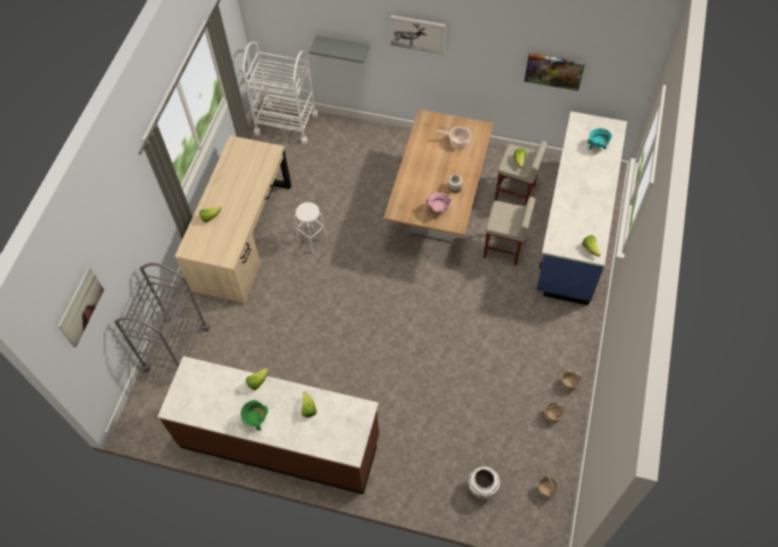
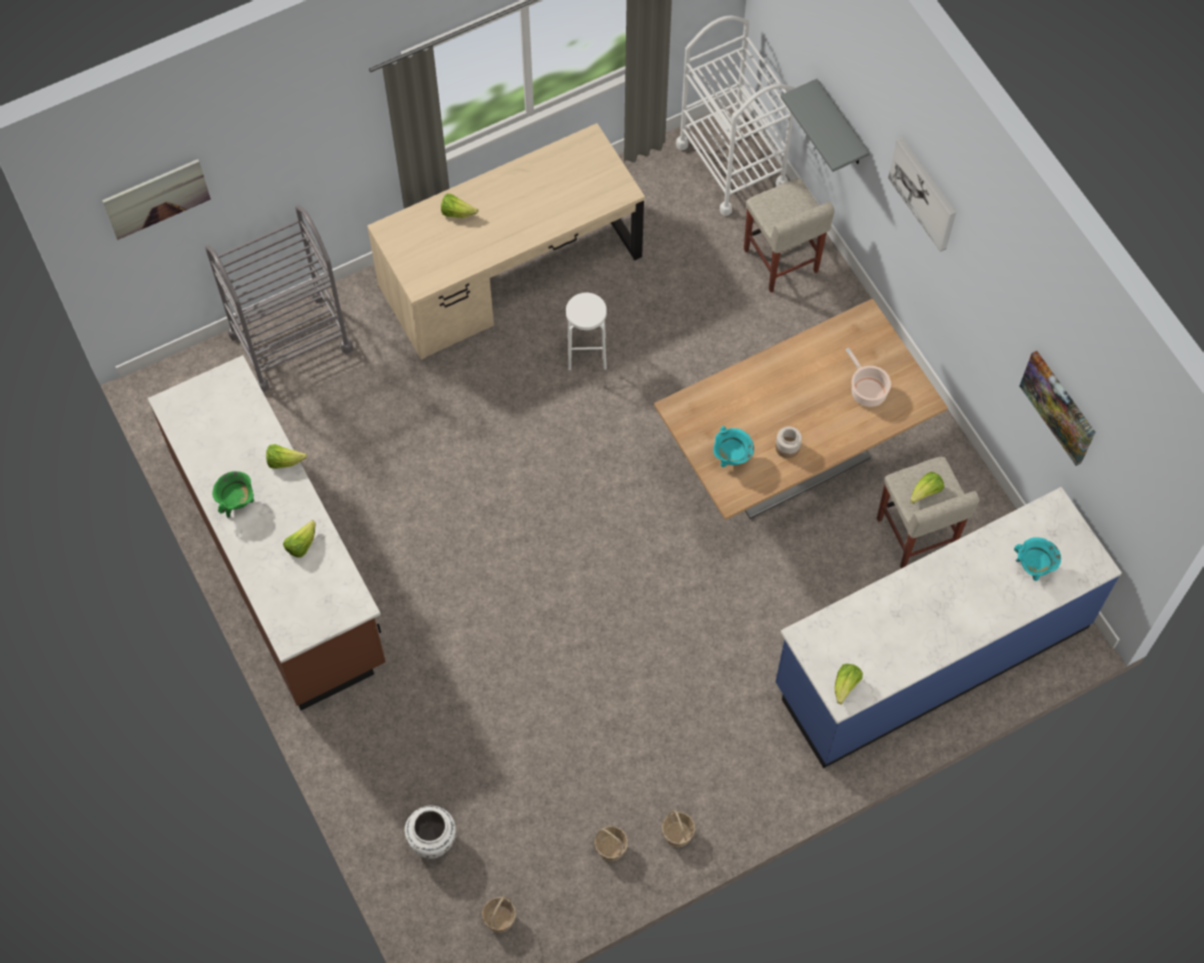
camera: 45 degrees right, 5 degrees up
pink cooking pot [426,193,452,216] -> turquoise cooking pot [713,426,754,467]
beige stool [483,196,535,266] -> beige stool moved to [744,178,835,293]

